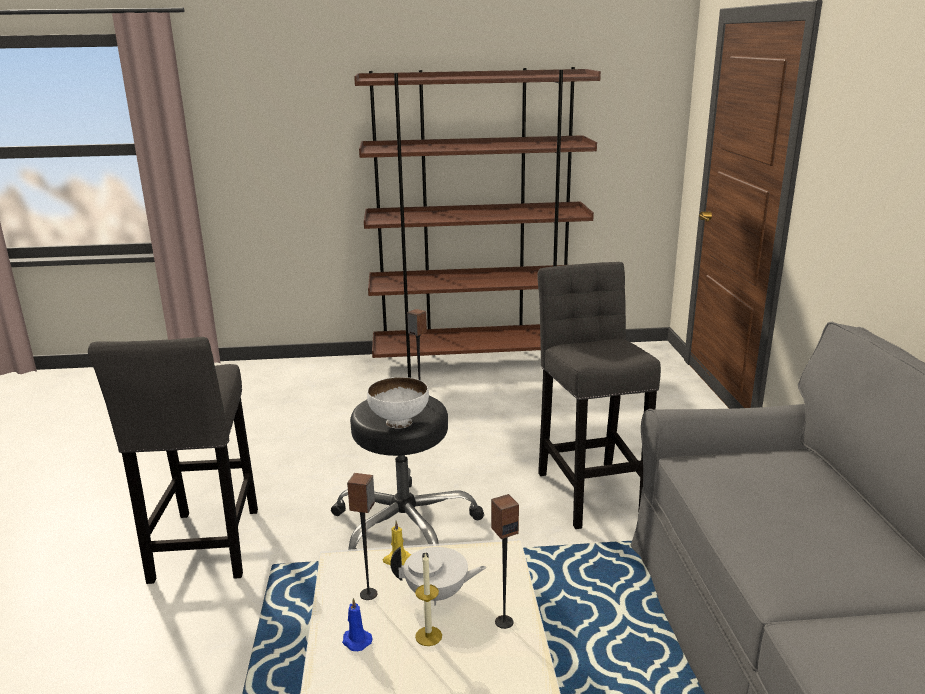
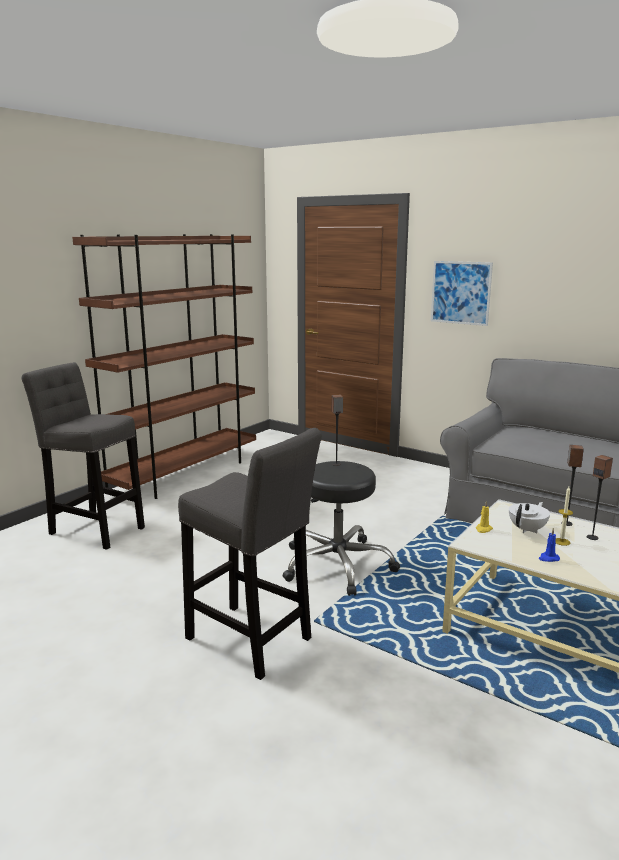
camera: 50 degrees left, 5 degrees down
speaker [347,473,377,600] -> speaker moved to [587,455,613,540]
white bowl [367,377,429,429] -> none
grey stool [537,262,661,529] -> grey stool moved to [22,362,145,550]
none -> picture [431,261,493,326]

